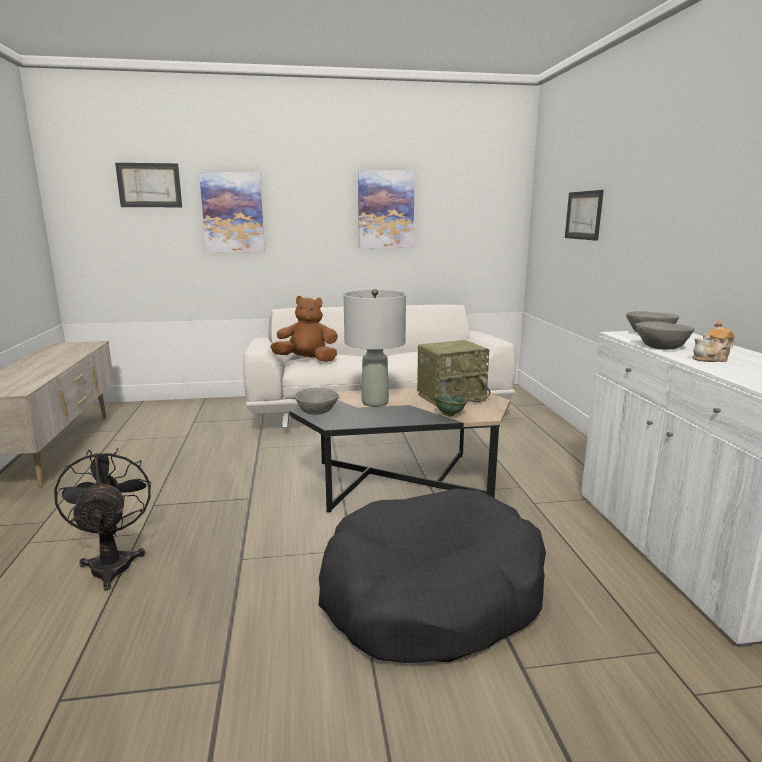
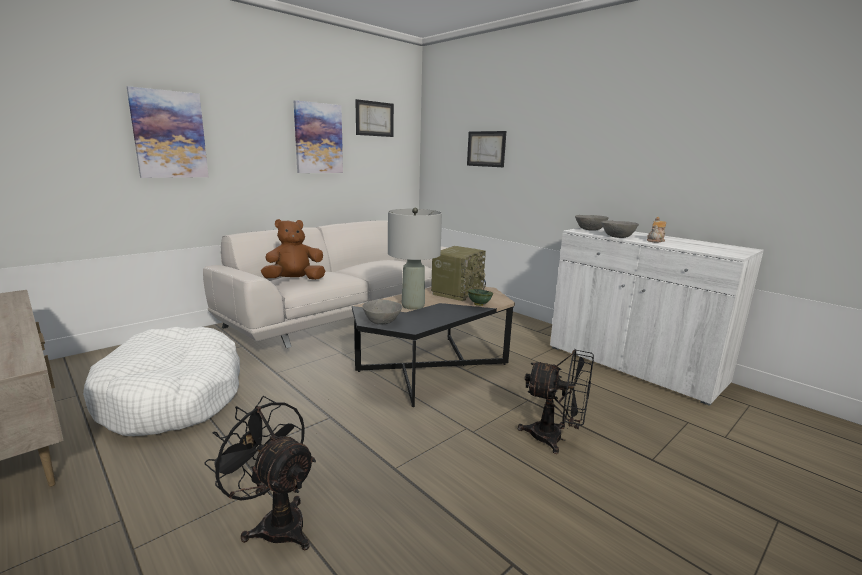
camera: 35 degrees left, 0 degrees up
picture [115,163,182,207] -> picture moved to [355,99,394,137]
black dog bed [318,489,546,663] -> black fan [518,349,594,454]
none -> white dog bed [83,327,240,436]

